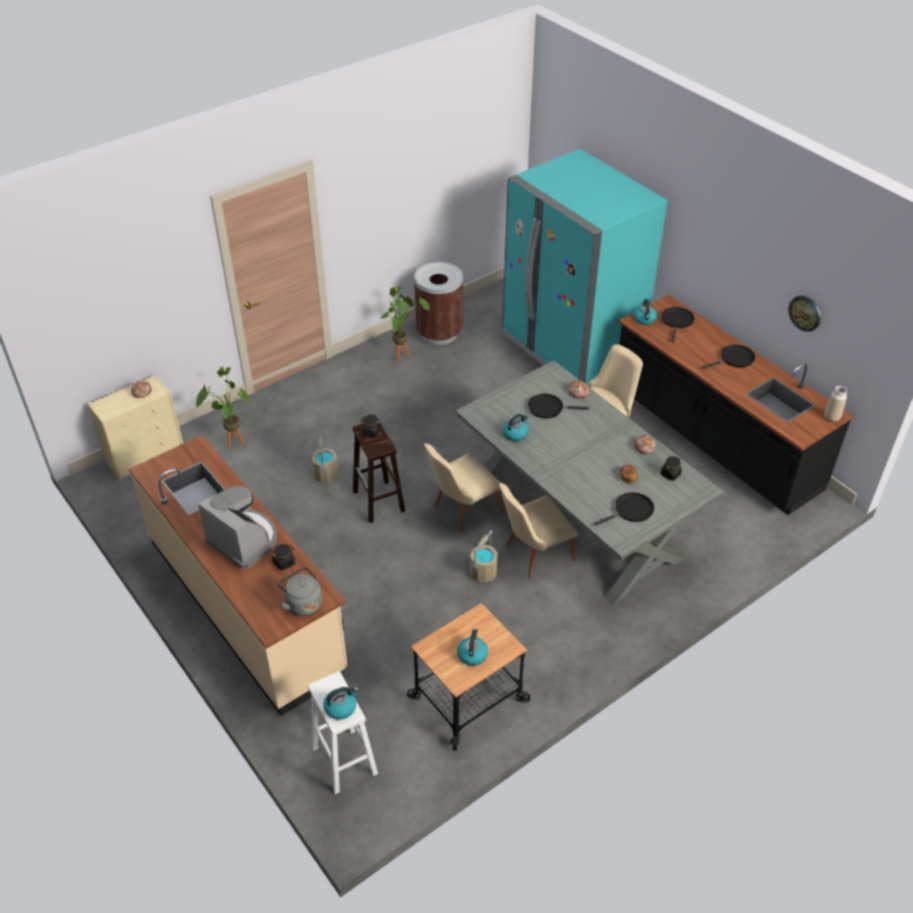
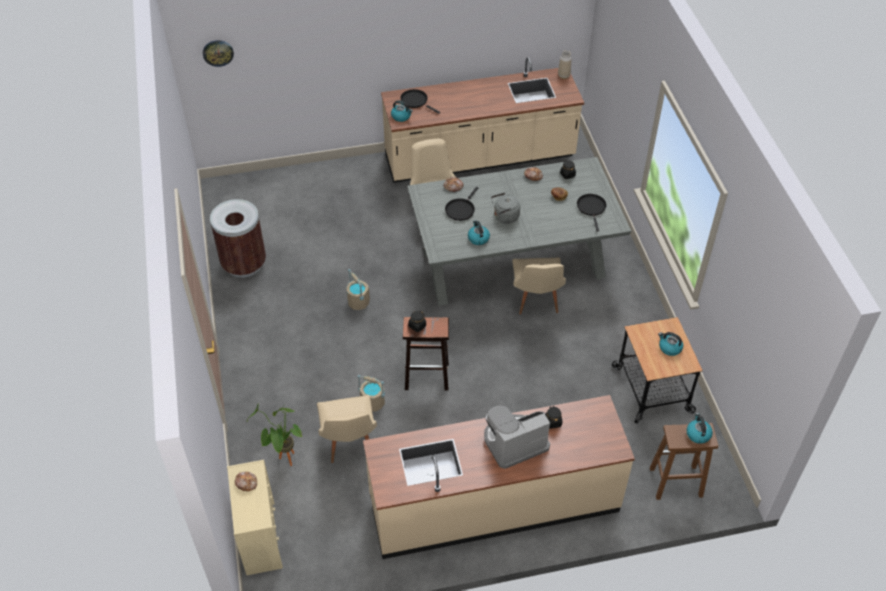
camera: 65 degrees left, 5 degrees up
grey kettle [277,567,322,616] -> grey kettle moved to [491,192,520,224]
white stool [308,671,378,794] -> brown stool [650,423,718,500]
potted plant [381,286,430,361] -> none
beige chair [424,443,503,534] -> beige chair moved to [317,395,377,463]
beige bucket [470,530,498,583] -> beige bucket moved to [346,269,370,310]
turquoise fridge [502,149,668,386] -> none
black counter [618,295,853,515] -> beige counter [381,57,584,183]
black frying pan [703,344,755,369] -> none
wall clock [788,296,821,332] -> wall clock moved to [203,40,234,67]

